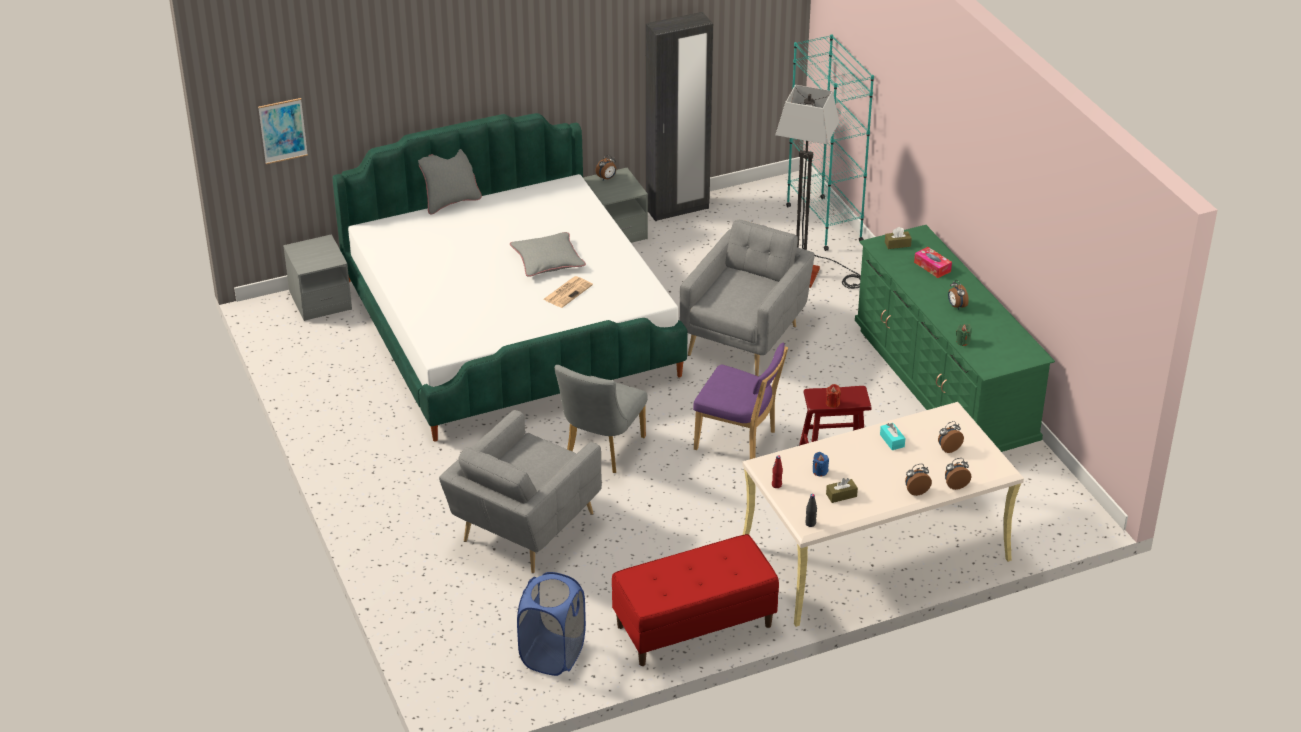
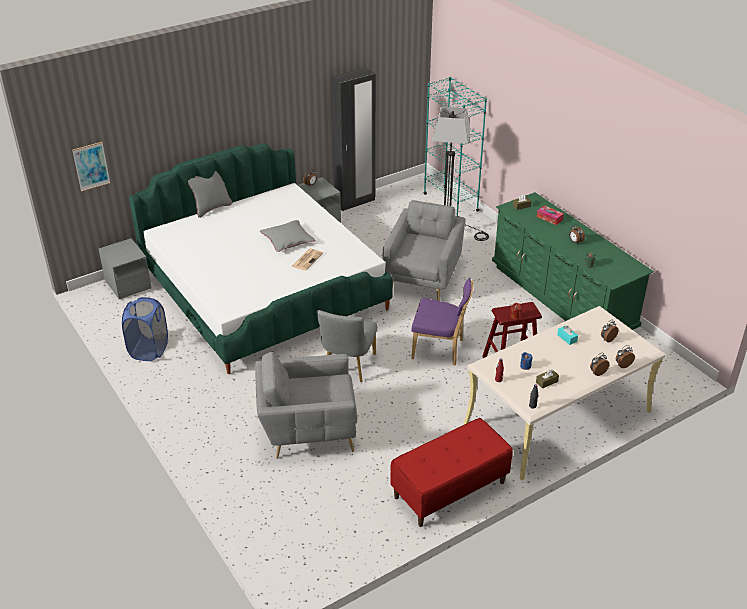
camera: 10 degrees left, 0 degrees up
grey armchair [439,410,602,573] -> grey armchair turned 60 degrees clockwise [255,352,357,459]
blue laundry basket [517,572,586,676] -> blue laundry basket moved to [122,297,168,361]

